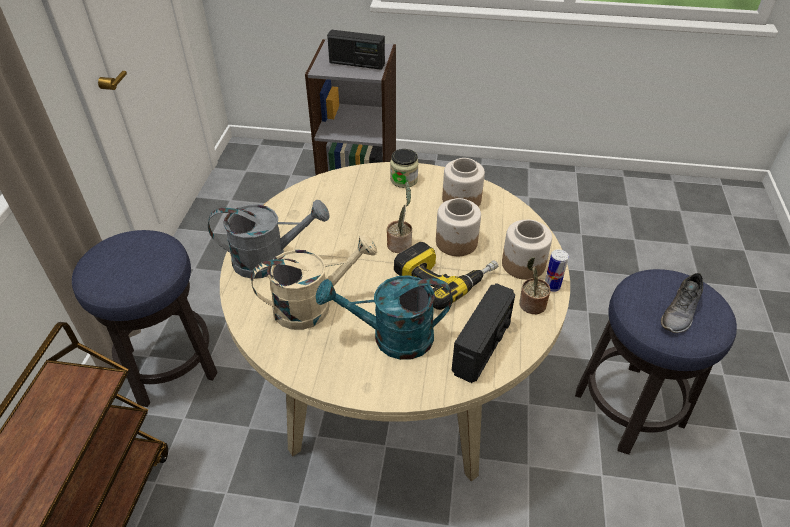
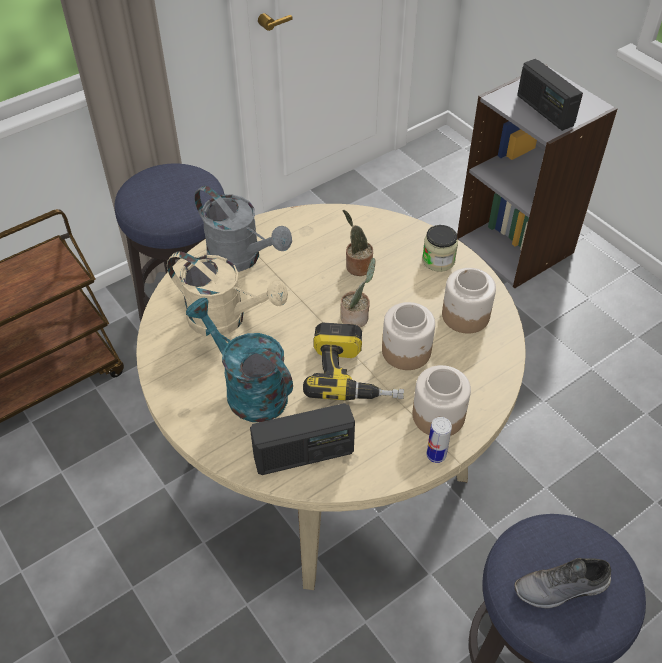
camera: 45 degrees right, 5 degrees up
potted plant [519,257,550,314] -> potted plant moved to [343,210,373,276]

